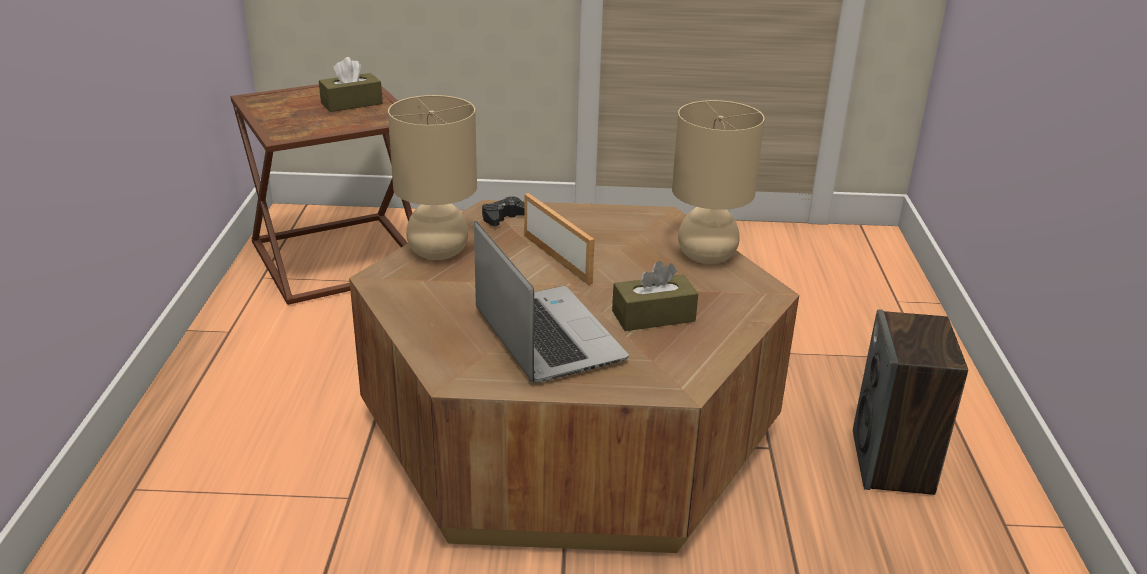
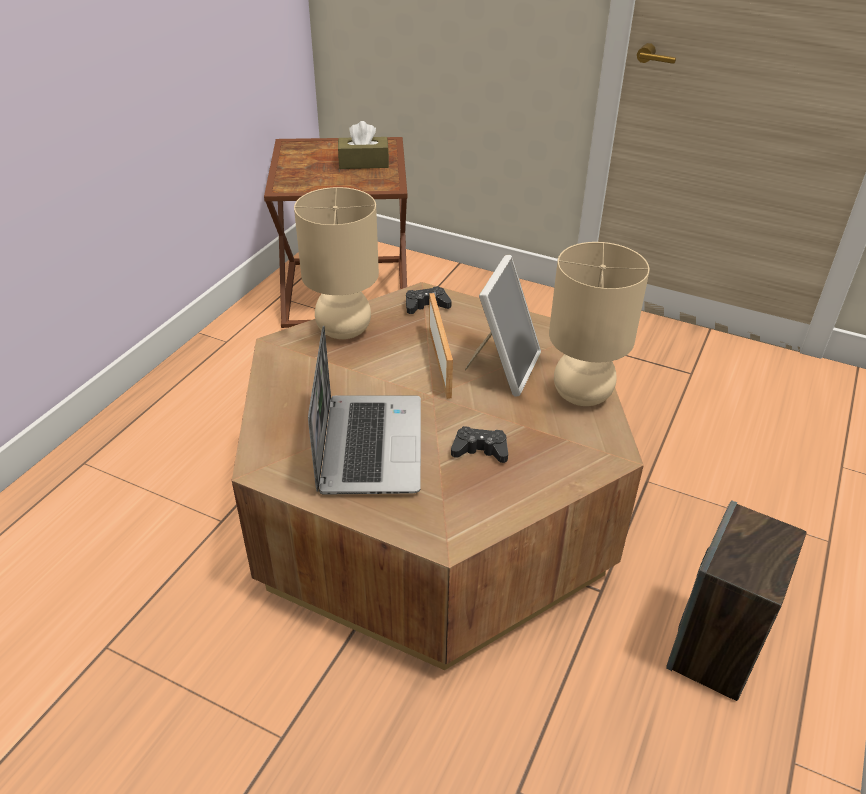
camera: 25 degrees right, 10 degrees up
brown tissue box [612,261,698,331] -> black game controller [451,426,508,463]
none -> picture frame [465,255,541,397]

